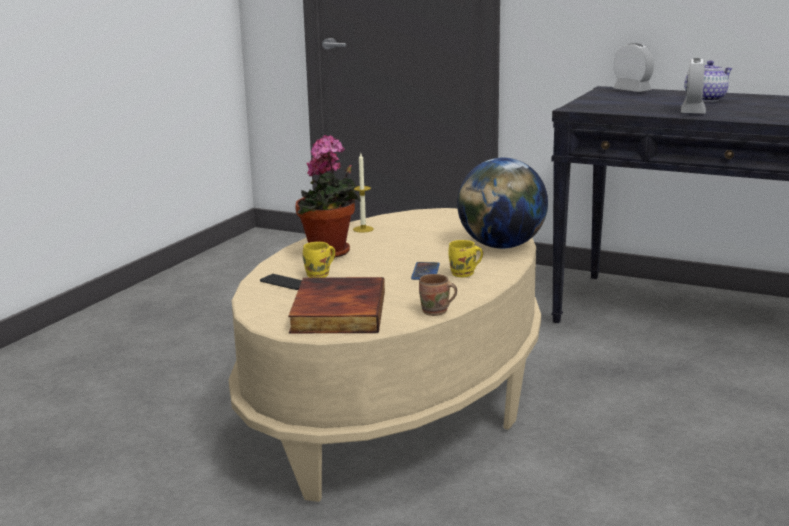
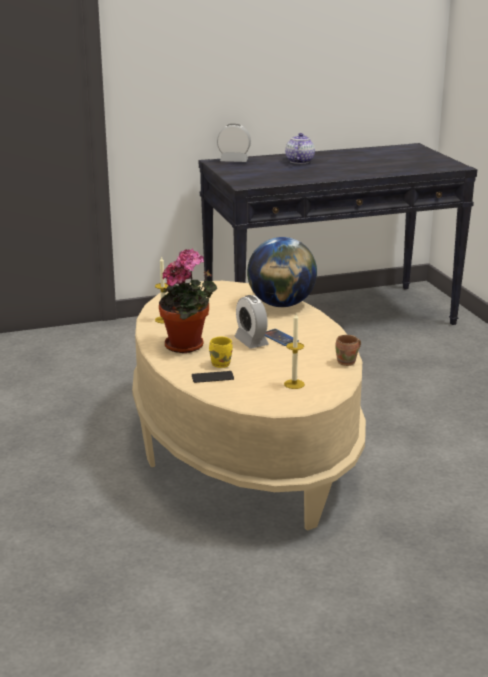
camera: 45 degrees left, 5 degrees up
book [288,277,385,333] -> candle [284,314,305,389]
yellow mug [448,240,483,277] -> none
alarm clock [681,58,706,113] -> alarm clock moved to [234,295,269,349]

